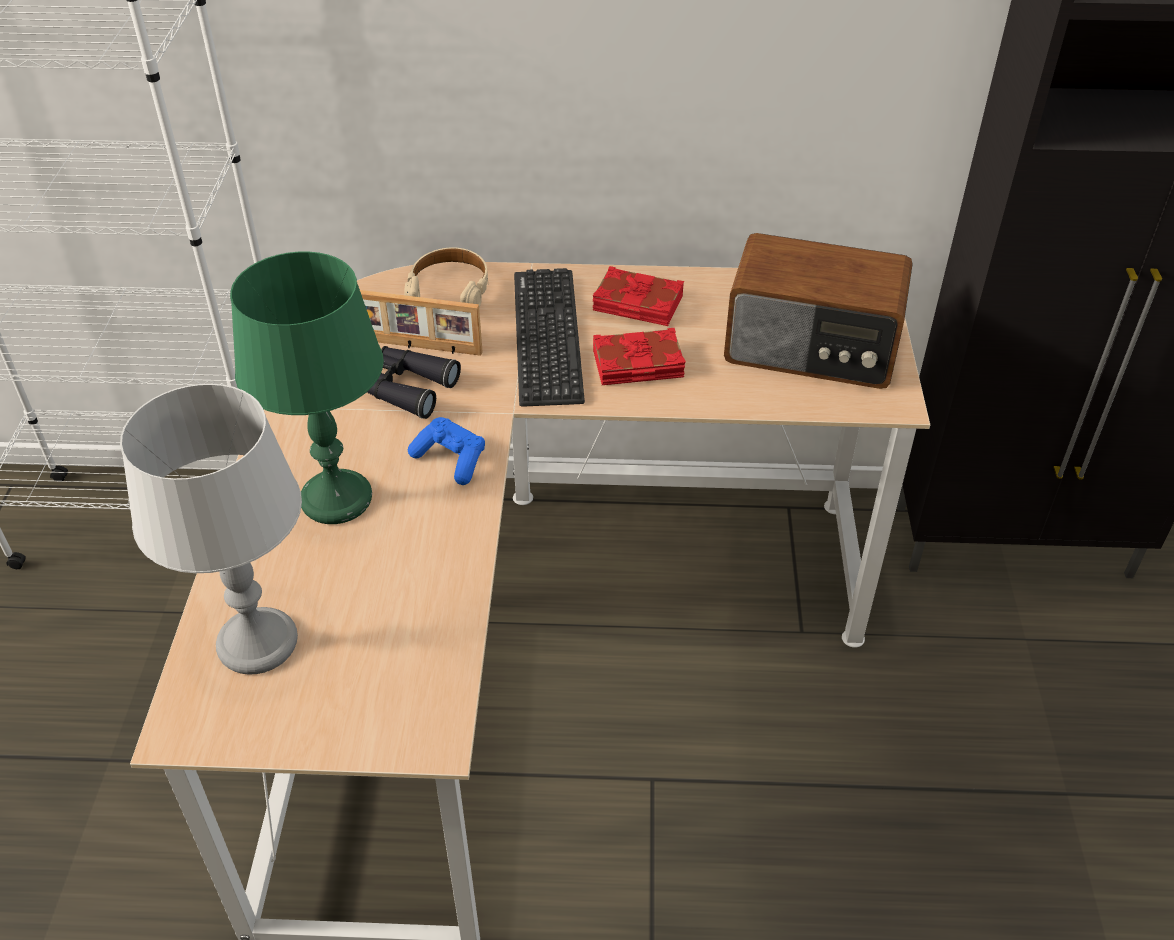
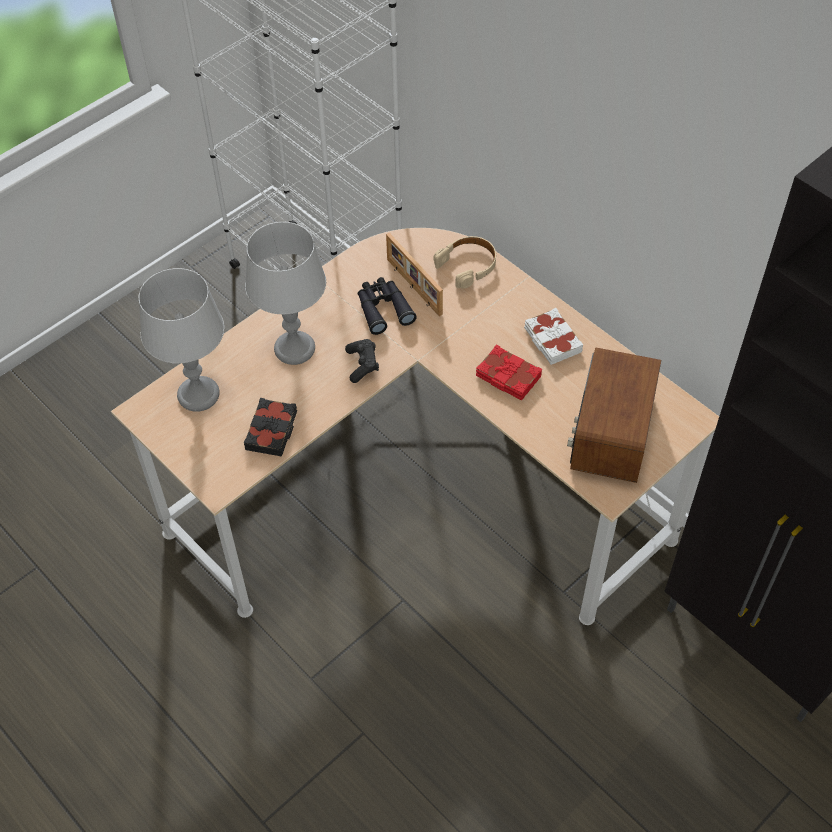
camera: 45 degrees right, 10 degrees up
green table lamp [230,251,384,524] -> grey table lamp [245,222,326,365]
blue game controller [408,417,485,485] -> black game controller [345,339,379,383]
keyboard [514,268,585,407] -> none
red book [593,266,684,326] -> white book [524,308,583,365]
radio [724,233,913,389] -> radio turned 45 degrees clockwise [567,347,661,483]
none -> black book [244,398,297,457]

